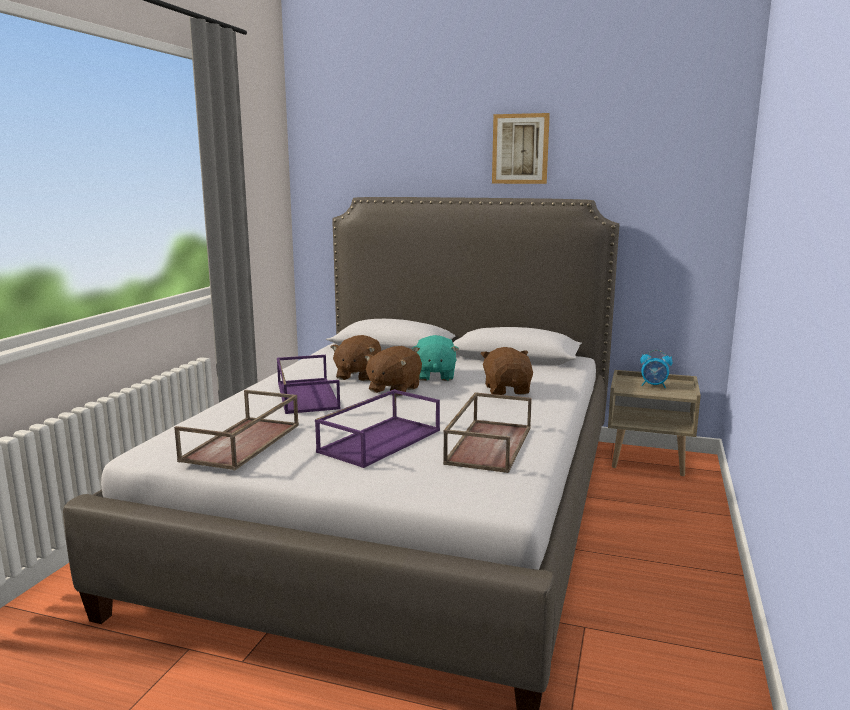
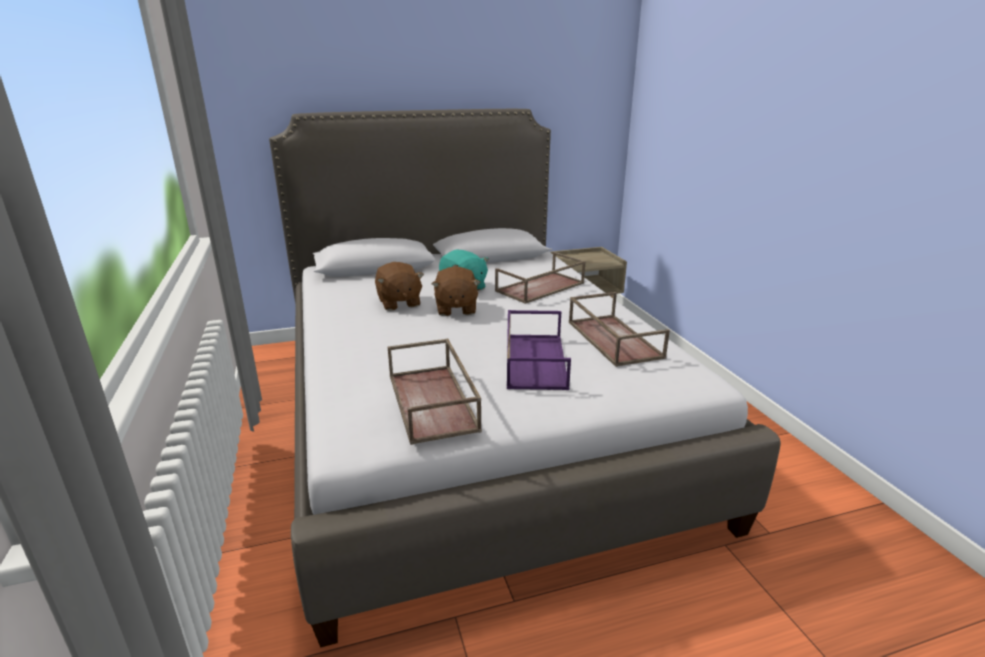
camera: 35 degrees left, 10 degrees up
purple tray [277,355,340,414] -> none
brown plush toy [481,347,533,395] -> brown tray [495,252,586,304]
picture [492,113,550,184] -> none
alarm clock [640,350,673,388] -> none

